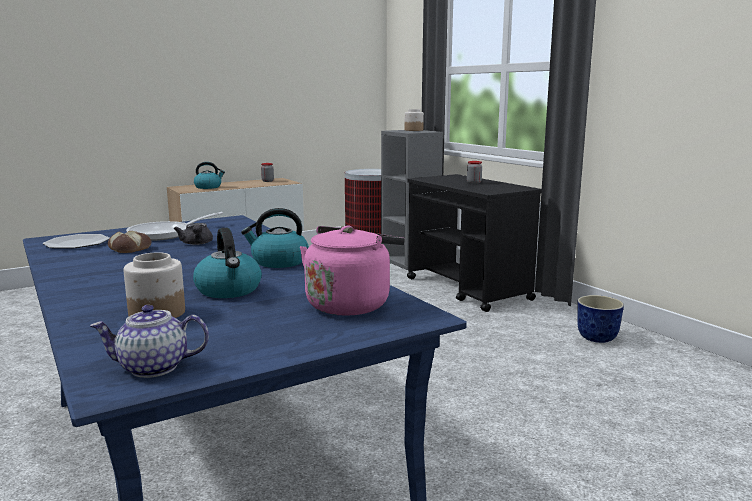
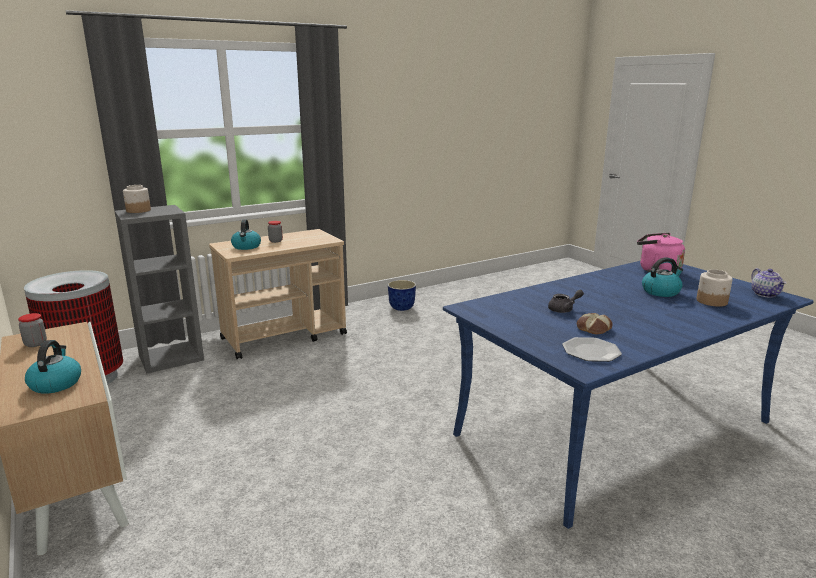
camera: 90 degrees left, 5 degrees up
frying pan [126,212,223,241] -> none
kettle [241,208,309,268] -> kettle moved to [231,219,261,250]
black cart [407,174,542,312] -> beige cart [209,229,347,359]

